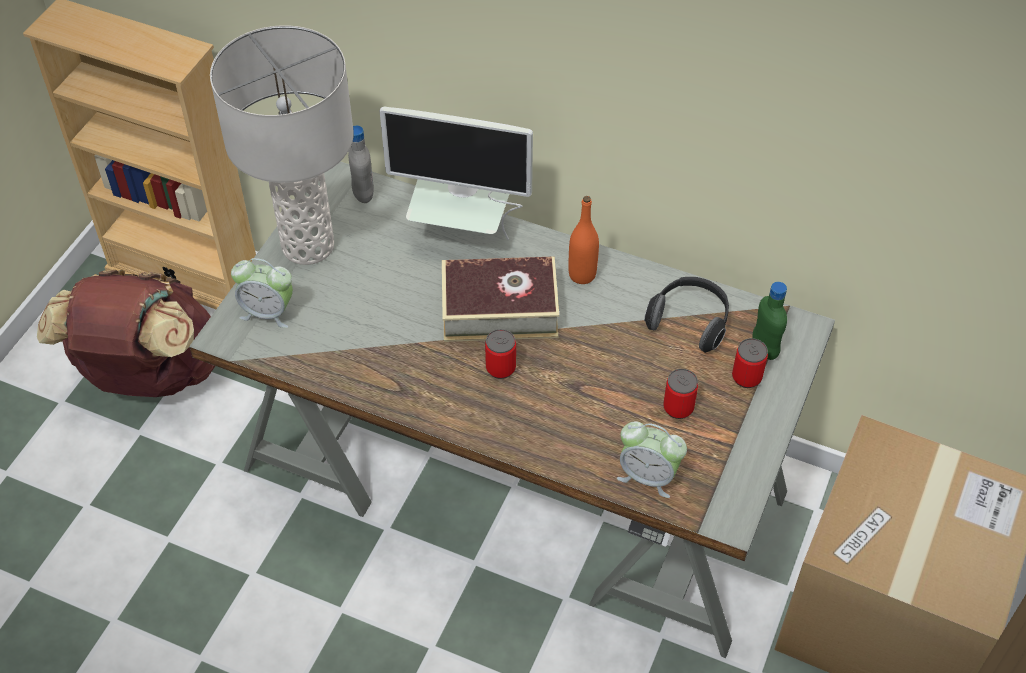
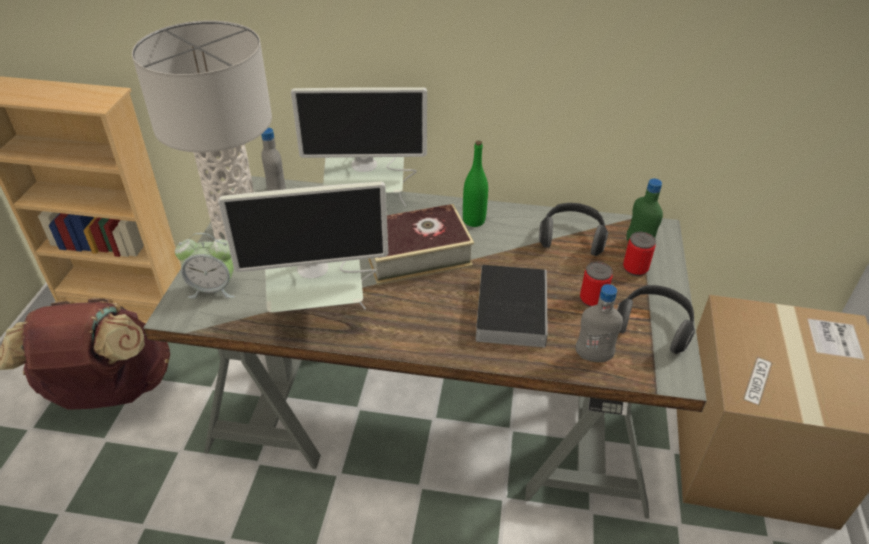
camera: 15 degrees left, 10 degrees down
can [485,329,516,379] -> none
orange bottle [568,196,599,284] -> green bottle [463,141,488,227]
alarm clock [617,421,687,498] -> grey bottle [576,284,623,362]
none -> monitor [218,181,388,313]
none -> book [476,265,548,347]
none -> headphones [617,285,695,354]

